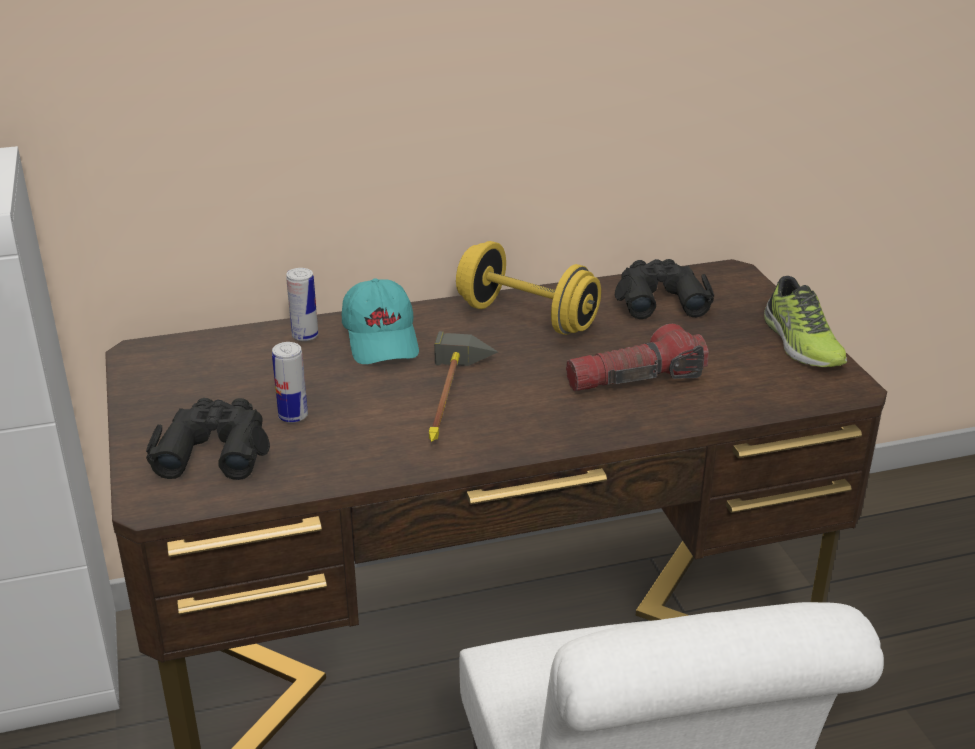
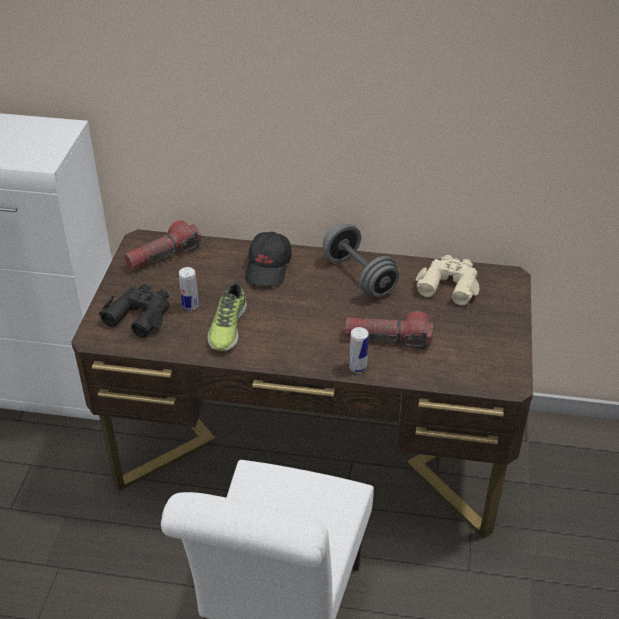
camera: 25 degrees right, 10 degrees up
can [286,268,318,341] -> can moved to [349,327,369,373]
turquoise cap [342,279,419,364] -> black cap [245,232,291,287]
hammer [429,331,498,442] -> none
yellow dumbbell [456,241,601,335] -> grey dumbbell [323,224,399,297]
black binoculars [615,259,714,319] -> beige binoculars [416,255,479,305]
shoe [764,276,847,367] -> shoe moved to [208,282,247,351]
none -> flashlight [124,220,202,270]

